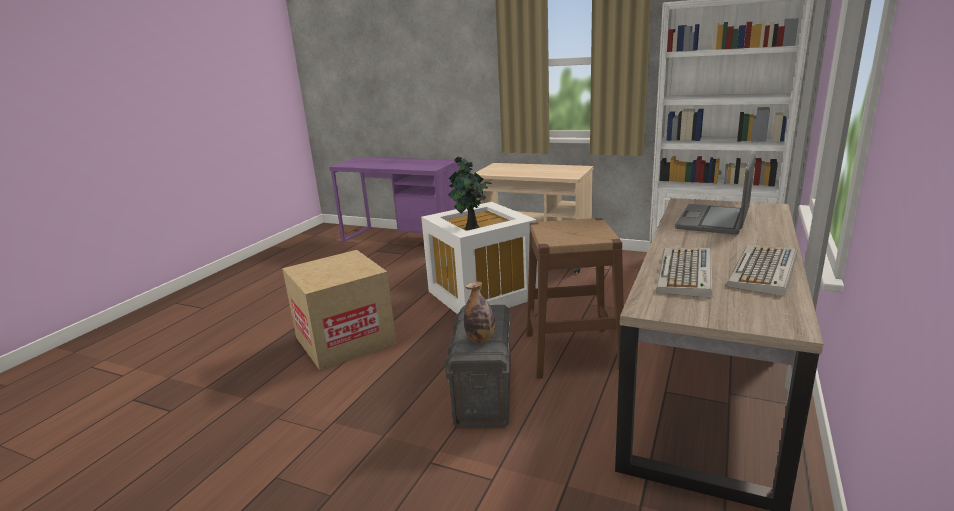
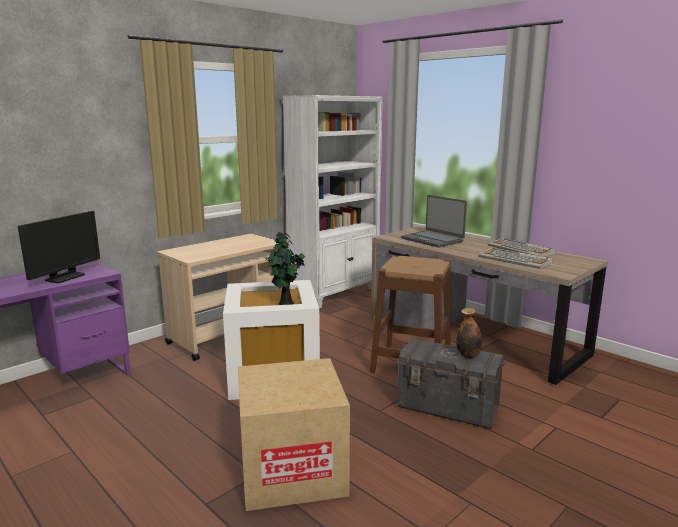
camera: 70 degrees left, 5 degrees down
none -> monitor [18,211,100,283]

